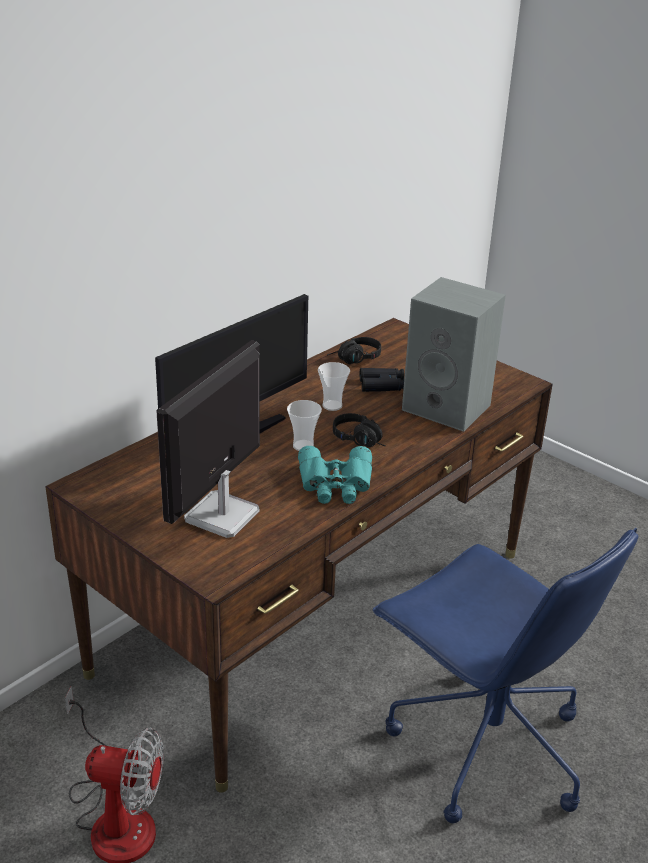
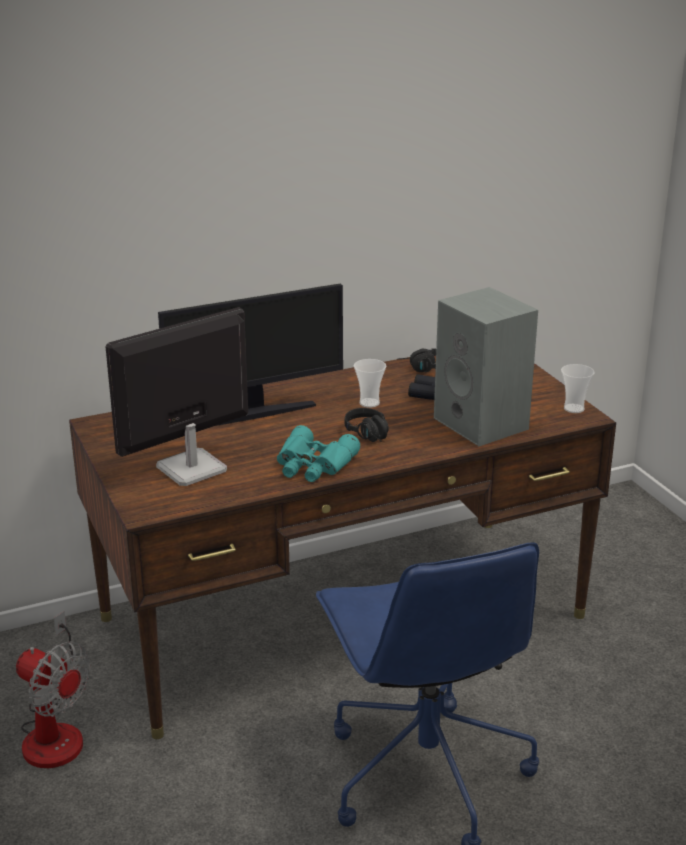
camera: 25 degrees right, 5 degrees down
cup [287,400,322,451] -> cup moved to [561,364,595,413]

